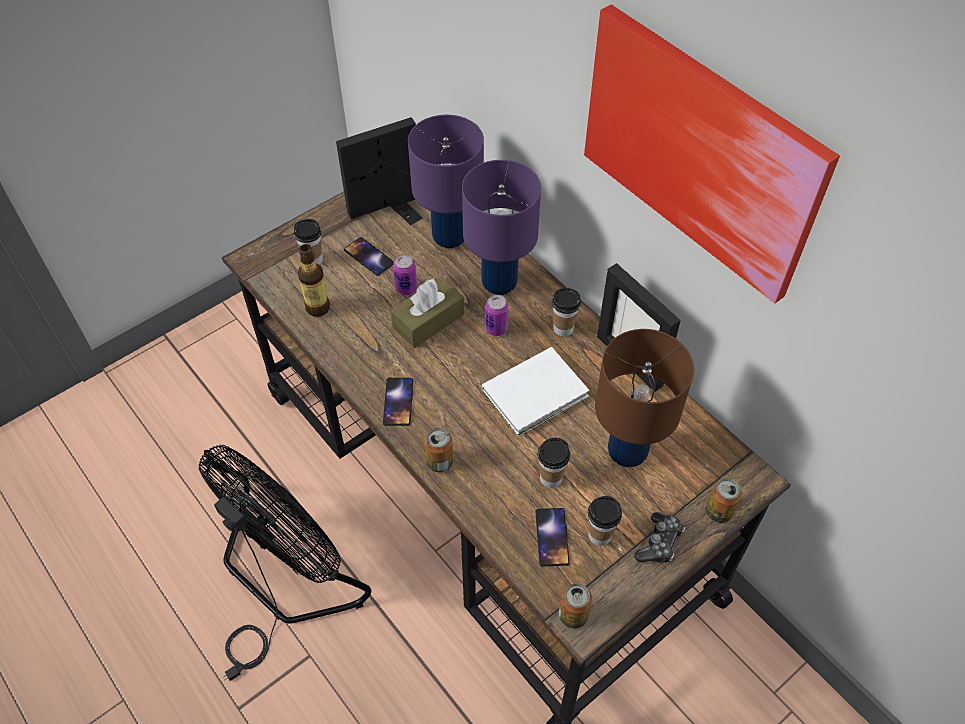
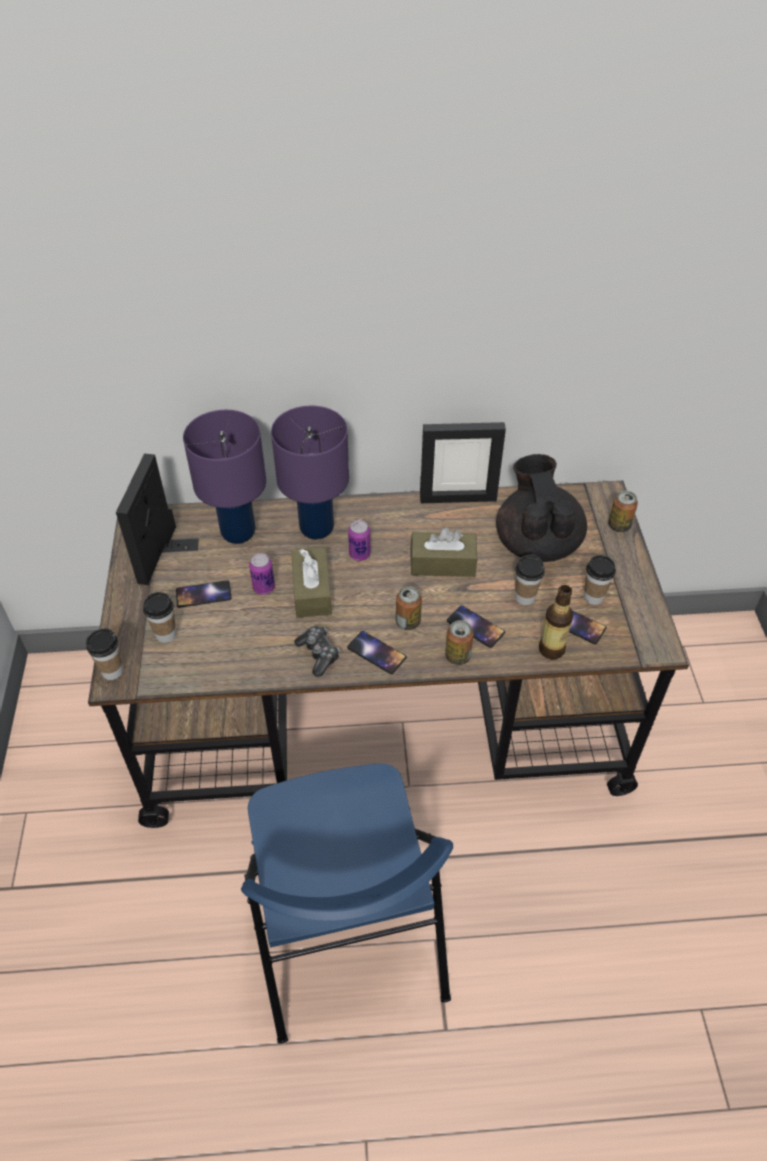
camera: 55 degrees left, 5 degrees down
black fan [198,445,371,681] -> blue chair [241,763,453,1044]
bottle [297,244,330,317] -> bottle moved to [539,585,573,660]
white book [482,347,590,436] -> brown tissue box [410,527,477,577]
cup [552,288,581,337] -> cup moved to [86,629,123,680]
can [559,583,592,628] -> can moved to [396,586,422,630]
picture [584,4,840,303] -> none
brown table lamp [595,329,694,467] -> black teapot [496,454,587,562]
game controller [634,512,685,562] -> game controller moved to [294,626,340,677]
none -> phone [447,605,505,648]

